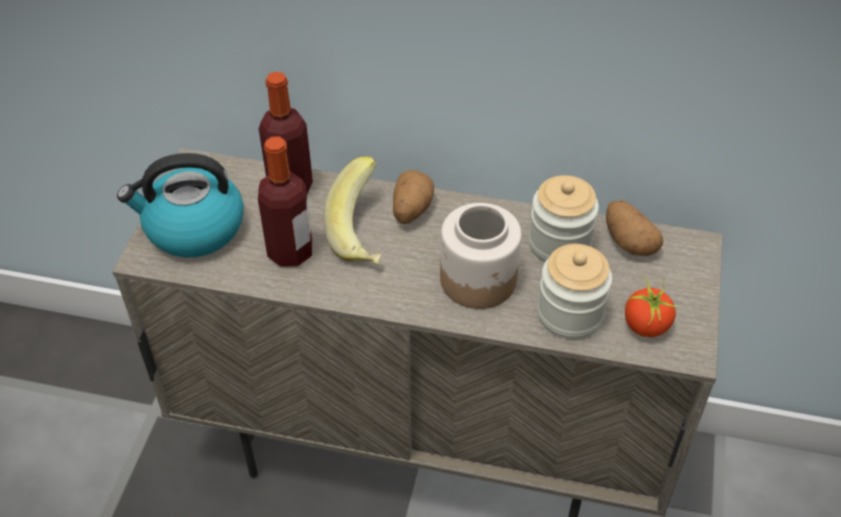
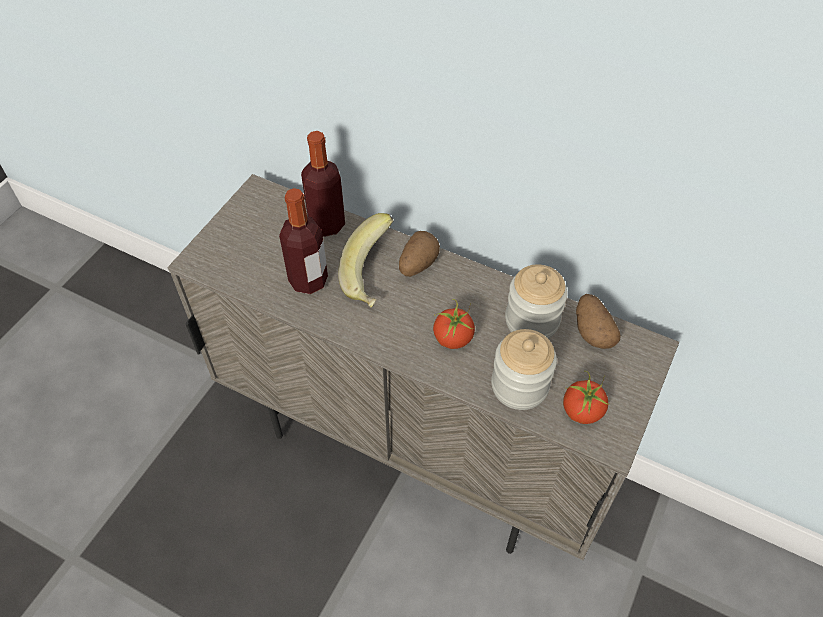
camera: 15 degrees right, 5 degrees up
kettle [117,153,244,257] -> none
jar [440,203,522,309] -> tomato [433,299,475,349]

